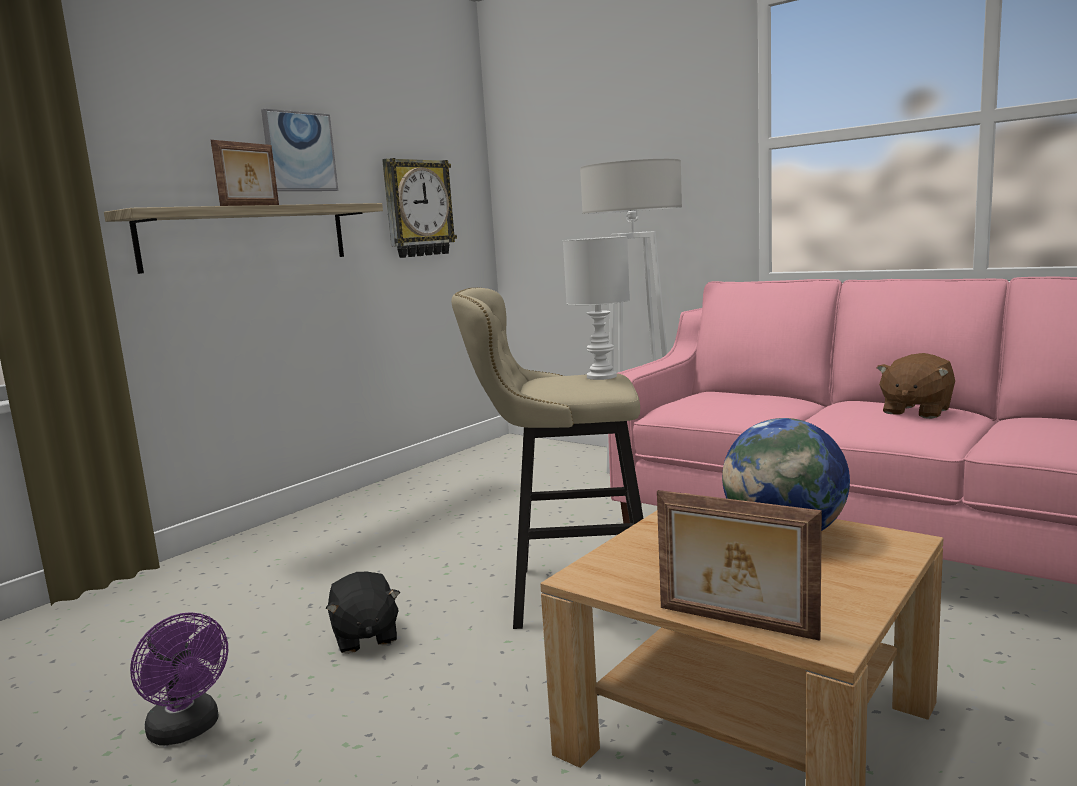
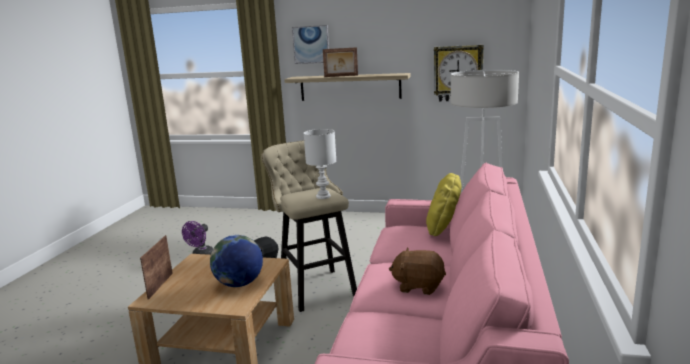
camera: 65 degrees right, 5 degrees up
picture [261,109,338,191] -> picture moved to [292,25,329,64]
none -> yellow pillow [426,173,461,236]

